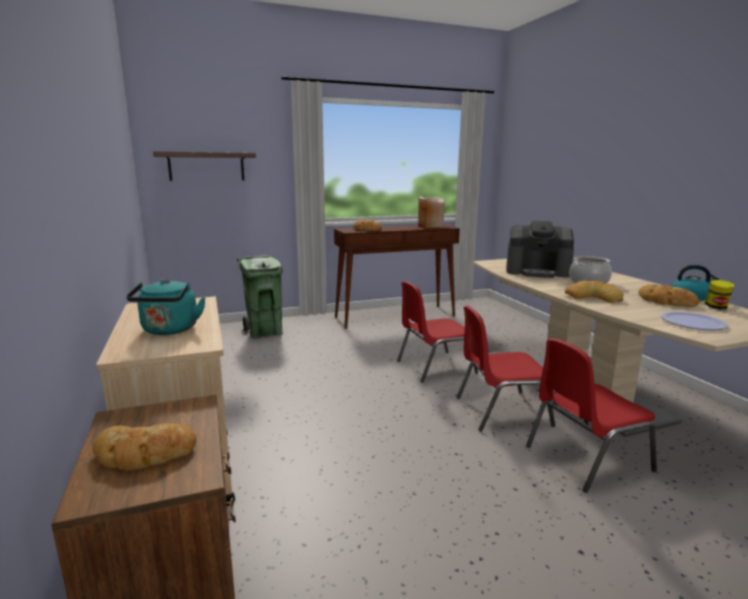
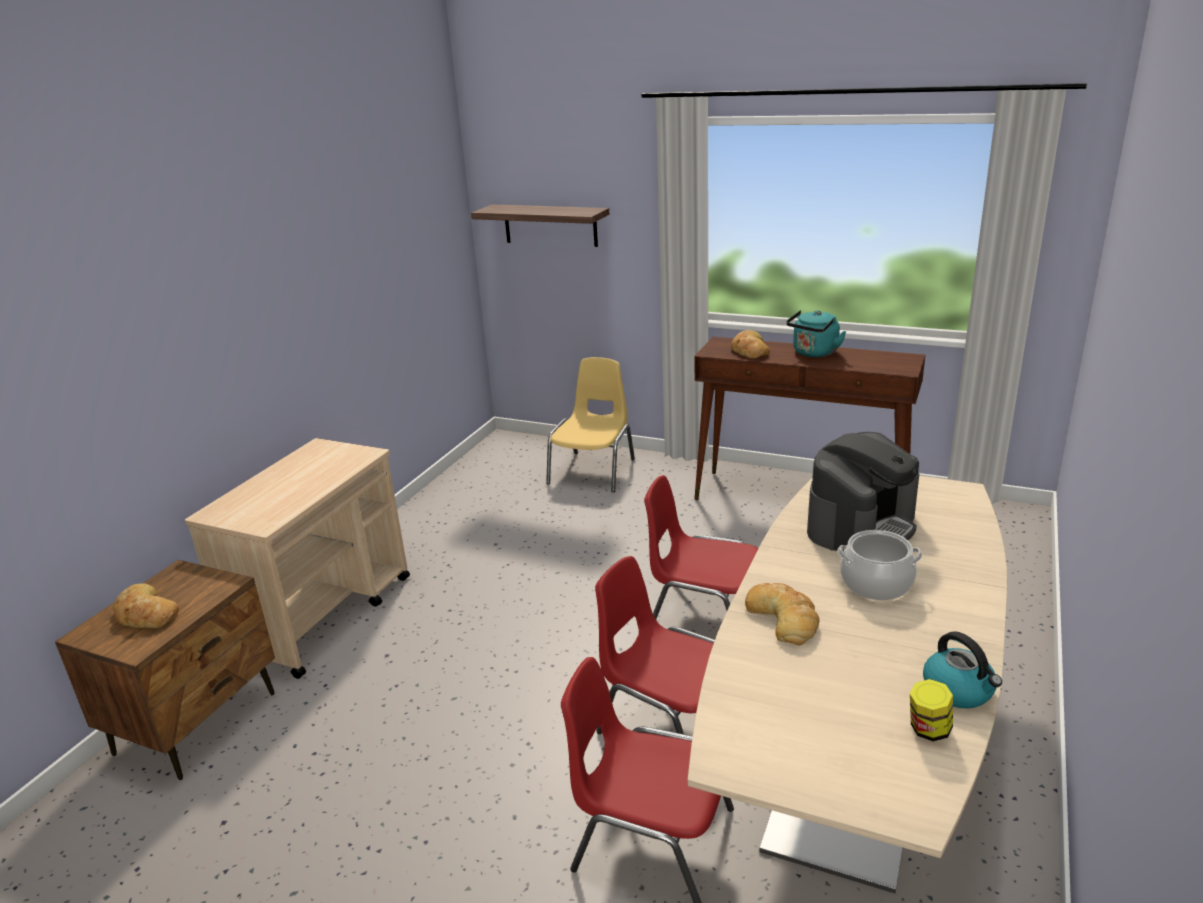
camera: 45 degrees right, 10 degrees up
turquoise kettle [126,279,206,335] -> turquoise kettle moved to [786,310,846,357]
green trash can [237,255,283,338] -> yellow chair [546,357,635,492]
beige vase [418,196,445,228] -> none
coffee machine [506,221,574,278] -> coffee machine turned 105 degrees counterclockwise [807,432,919,552]
bread [638,284,700,307] -> none
plate [660,311,729,330] -> none

